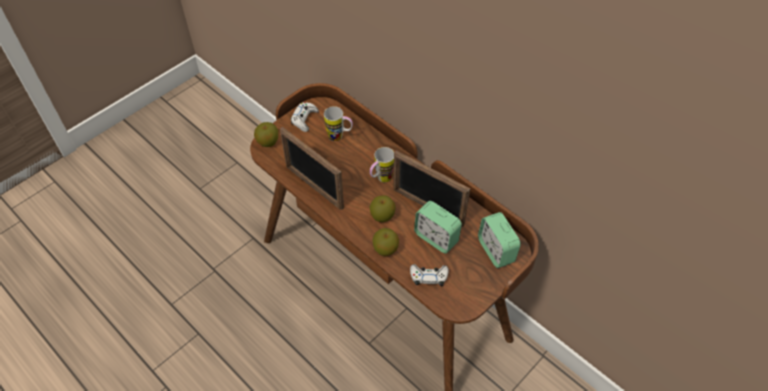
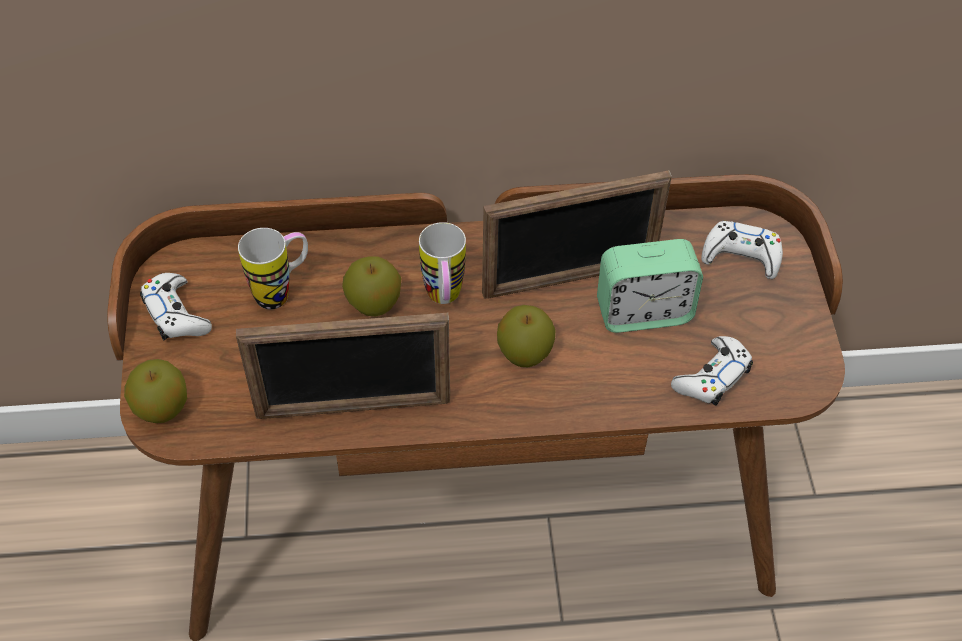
camera: 50 degrees left, 0 degrees up
apple [372,228,399,256] -> apple moved to [342,256,401,316]
alarm clock [478,212,521,268] -> white game controller [701,221,783,279]

